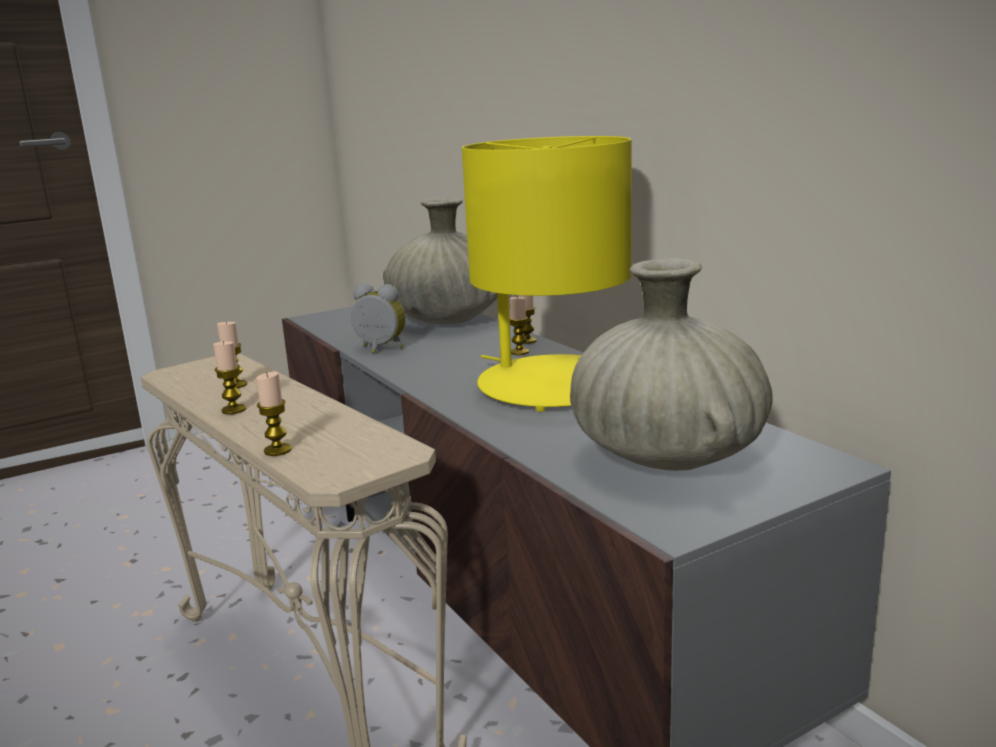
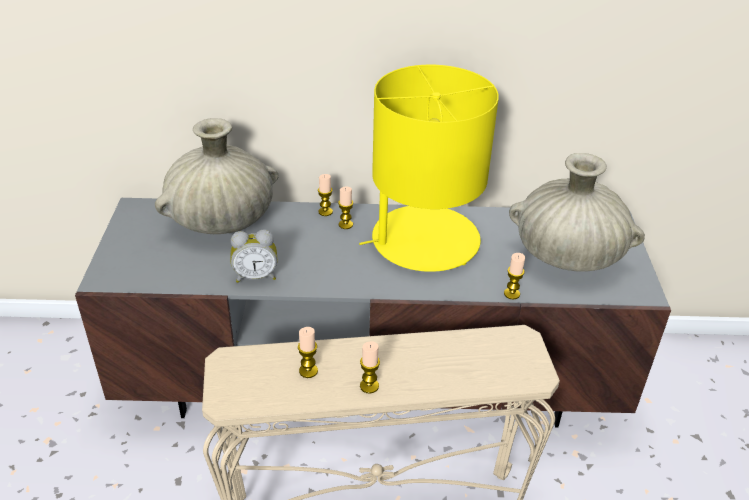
camera: 60 degrees left, 20 degrees up
candle [256,372,292,456] -> candle moved to [504,253,525,299]
alarm clock [351,284,406,354] -> alarm clock turned 150 degrees counterclockwise [231,229,277,283]

